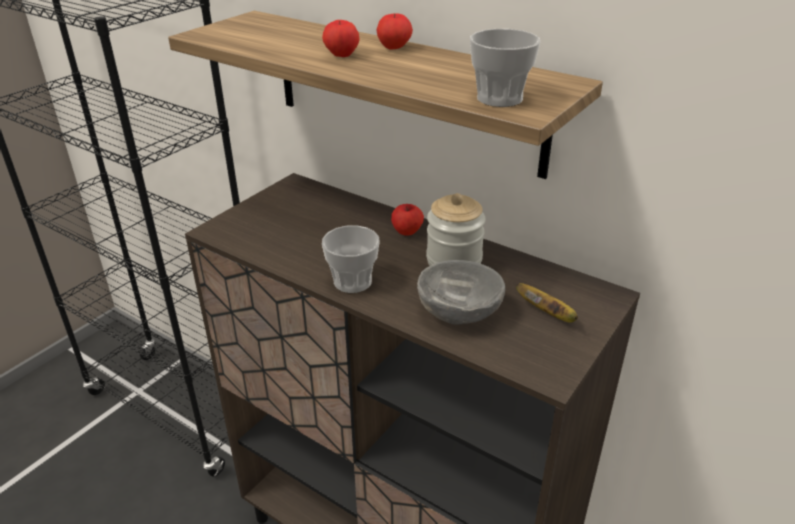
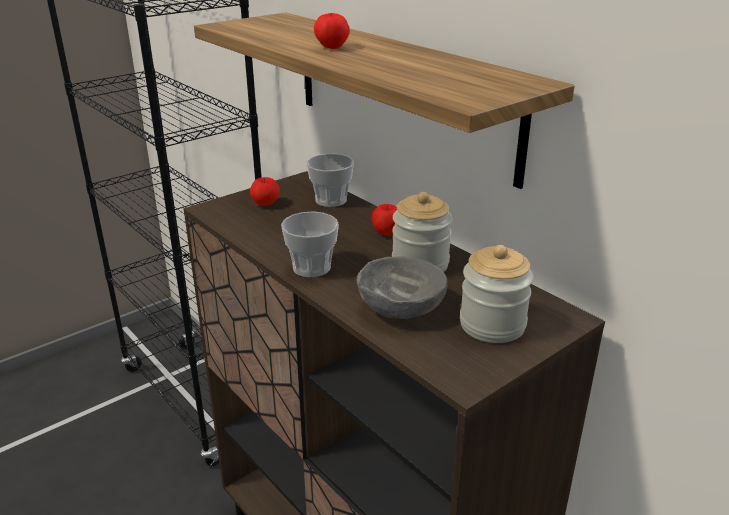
camera: 15 degrees right, 5 degrees down
apple [377,13,413,50] -> apple moved to [250,177,280,206]
cup [470,29,540,107] -> cup moved to [307,154,354,207]
banana [516,283,578,323] -> jar [460,245,533,343]

